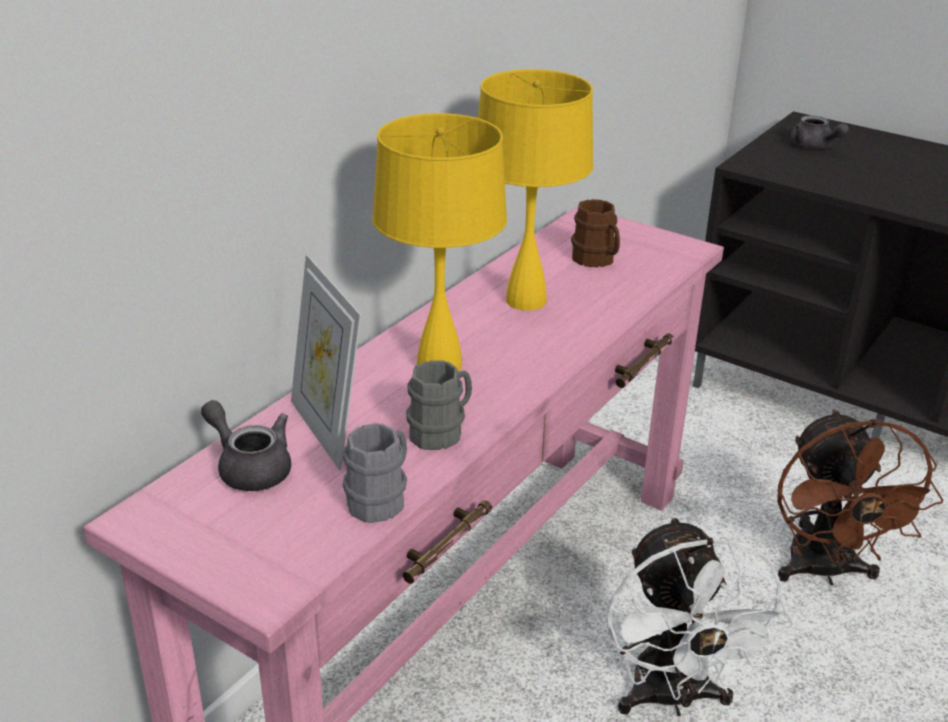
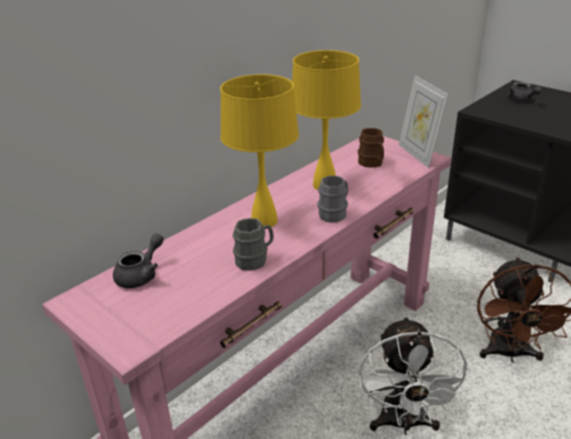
camera: 10 degrees right, 0 degrees up
grey teapot [201,400,291,491] -> grey teapot turned 75 degrees clockwise [113,233,164,288]
picture frame [291,255,361,471] -> picture frame moved to [399,75,449,168]
grey mug [343,423,407,523] -> grey mug moved to [317,175,348,223]

